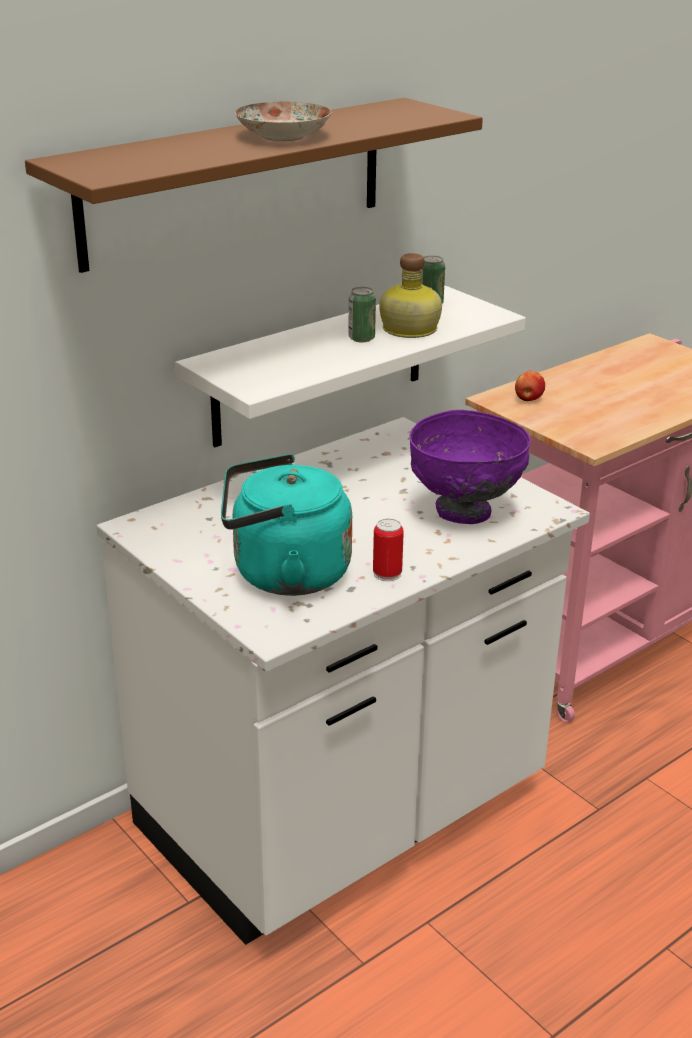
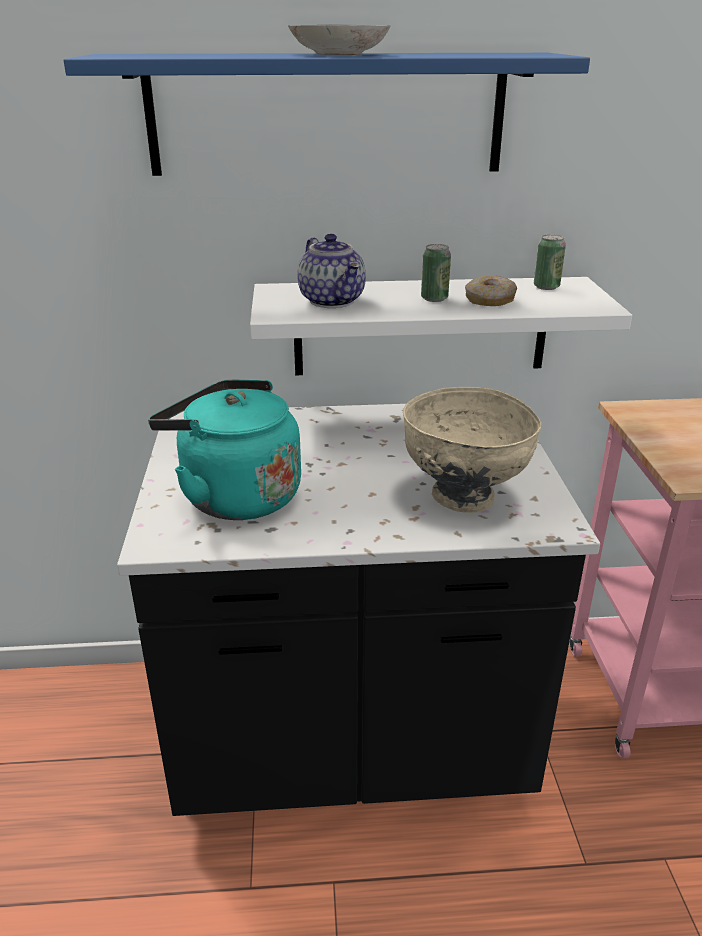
camera: 35 degrees right, 0 degrees up
brown shelf [25,98,483,273] -> blue shelf [64,53,590,176]
white counter [96,417,590,945] -> black counter [117,404,600,816]
can [373,518,404,581] -> none
bottle [379,253,442,338] -> donut [465,276,517,306]
purple bowl [409,410,530,524] -> beige bowl [403,387,542,513]
apple [515,371,545,401] -> none
none -> teapot [297,234,366,308]

